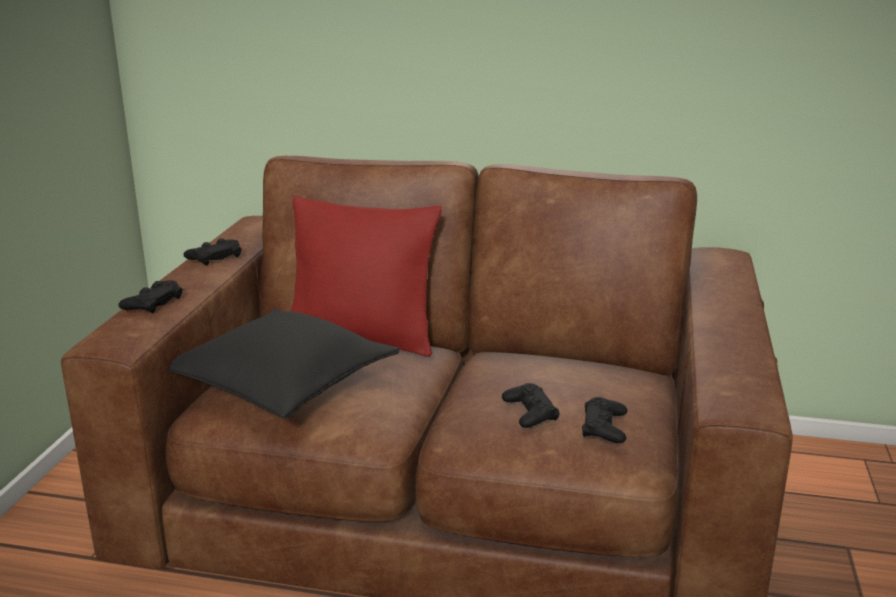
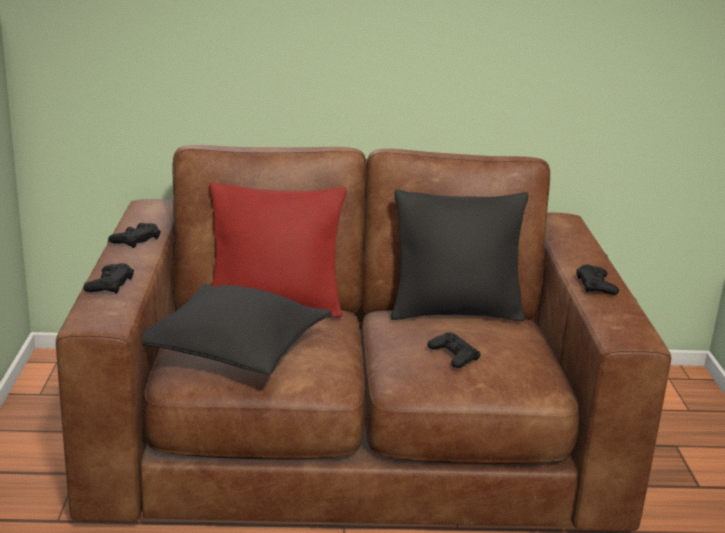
camera: 15 degrees left, 0 degrees up
black game controller [582,397,628,443] -> black game controller moved to [576,264,619,295]
none -> black pillow [391,189,528,321]

